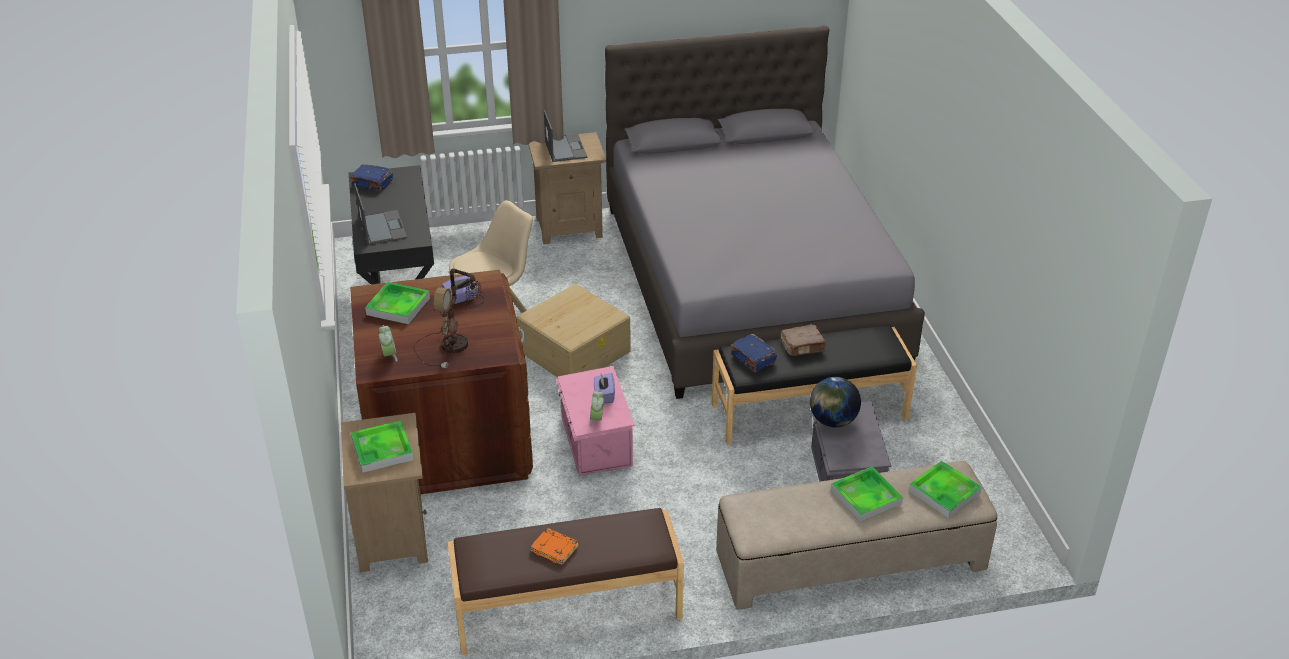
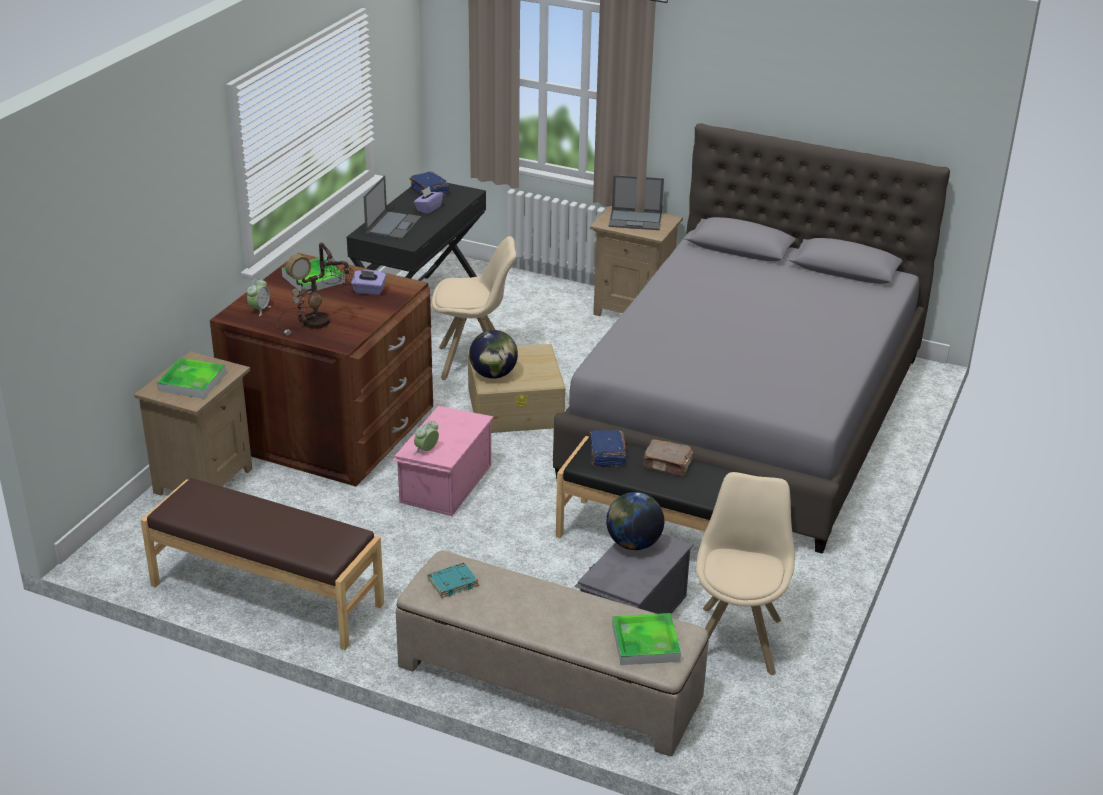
camera: 35 degrees right, 5 degrees down
orange book [530,528,579,565] -> none
laptop [544,110,587,162] -> laptop turned 75 degrees clockwise [609,175,664,230]
purple tissue box [594,373,615,403] -> purple tissue box moved to [414,186,443,214]
tray [831,466,903,522] -> none
none -> turquoise book [428,563,478,598]
none -> globe [469,330,518,379]
none -> beige chair [696,472,795,675]

